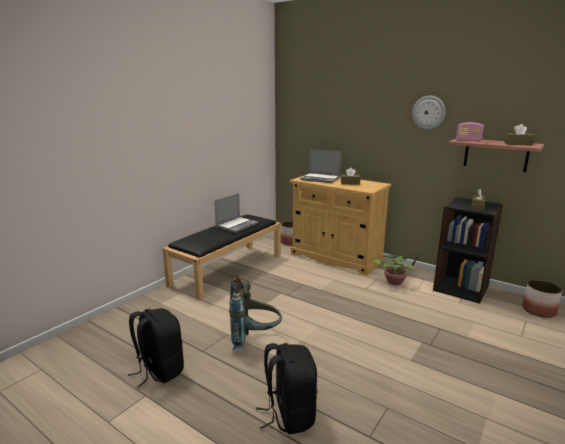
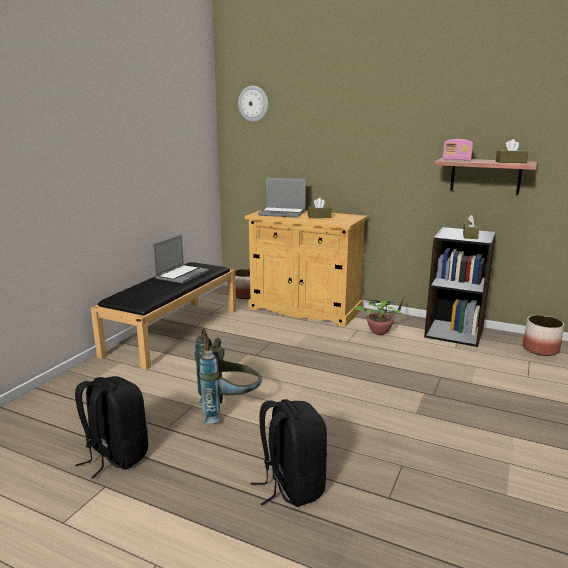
camera: 10 degrees left, 0 degrees up
wall clock [412,96,446,130] -> wall clock moved to [238,86,268,122]

